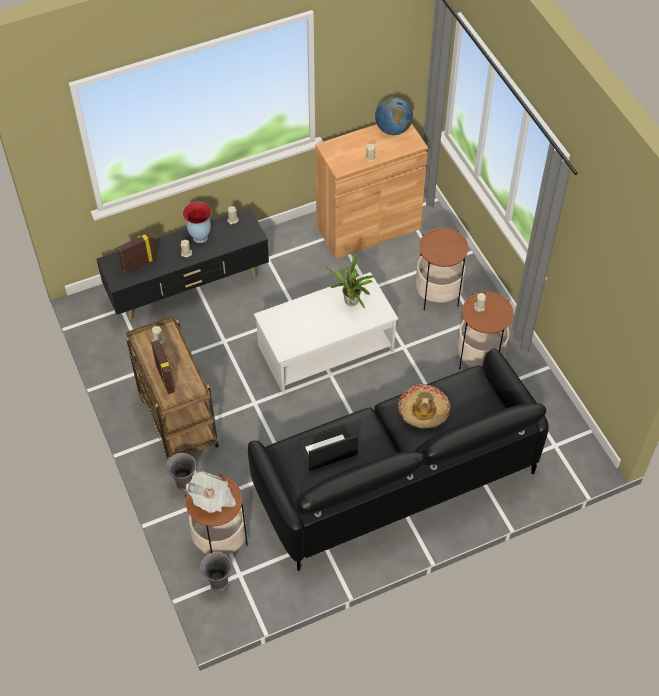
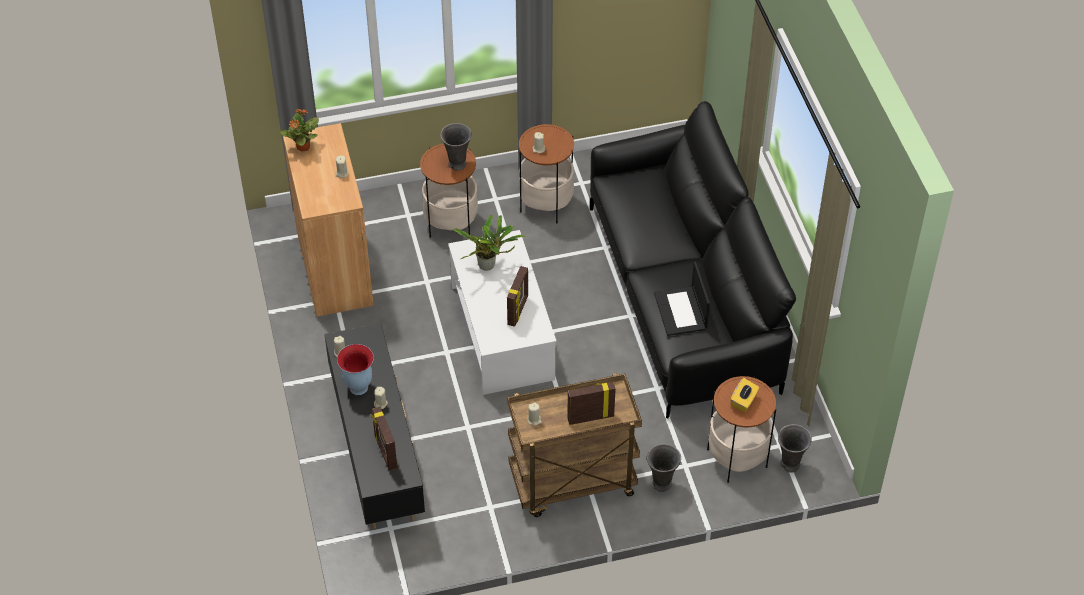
camera: 80 degrees left, 5 degrees down
newspaper [186,471,236,513] -> yellow tissue box [730,378,759,412]
globe [375,97,413,135] -> potted plant [280,109,319,152]
hat [398,384,450,428] -> none
none -> grey vase [440,123,471,171]
none -> picture frame [507,266,528,327]

